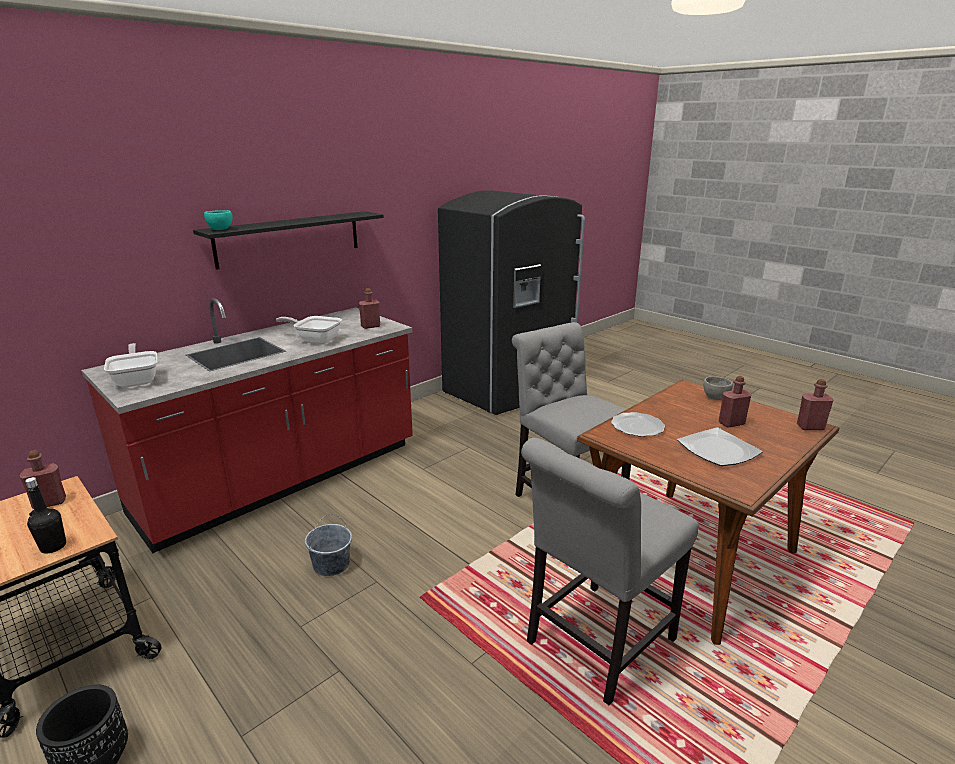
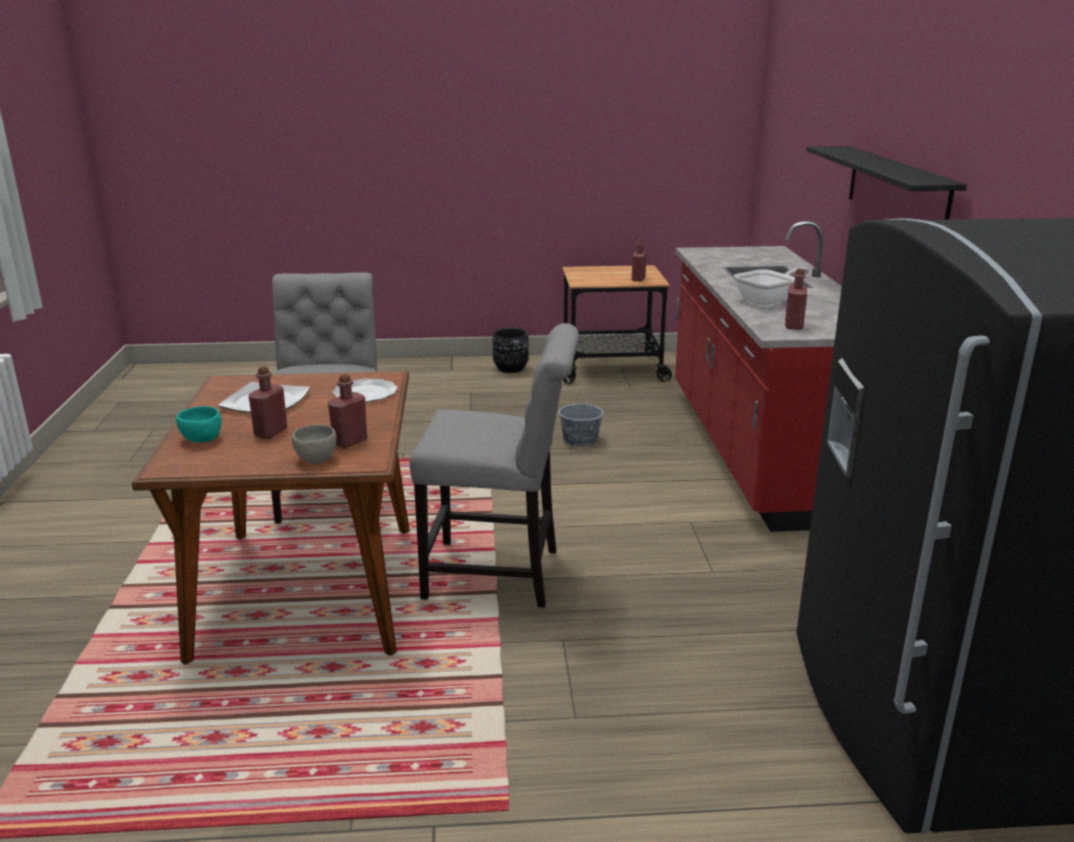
camera: 130 degrees right, 0 degrees up
black bottle [25,477,66,554] -> none
frying pan [104,343,157,387] -> none
turquoise bowl [204,210,233,230] -> turquoise bowl moved to [176,406,222,443]
red bottle [797,379,833,430] -> red bottle moved to [328,374,368,448]

